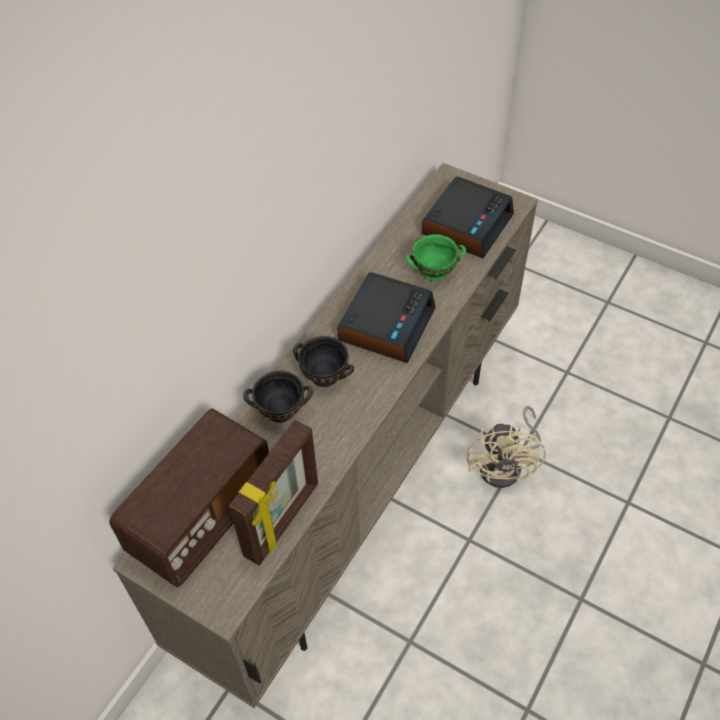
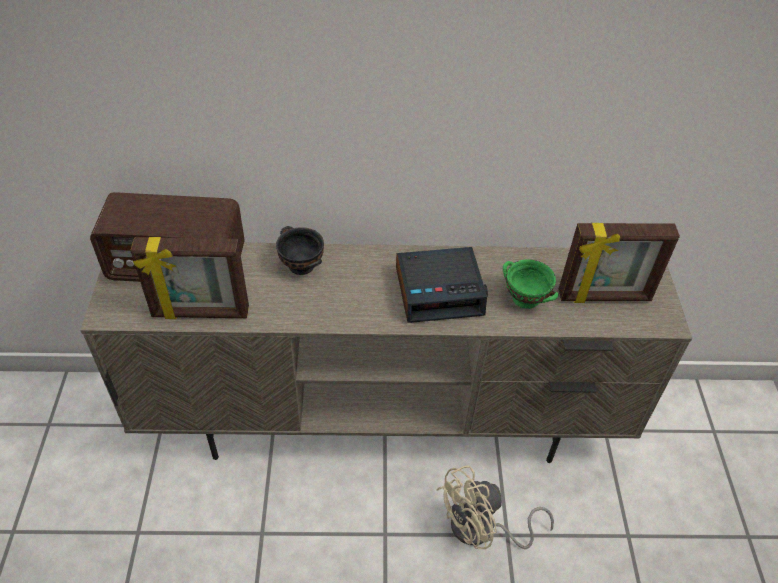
camera: 55 degrees right, 5 degrees down
black bowl [293,336,354,387] -> none
alarm clock [422,176,514,258] -> picture frame [559,223,680,303]

